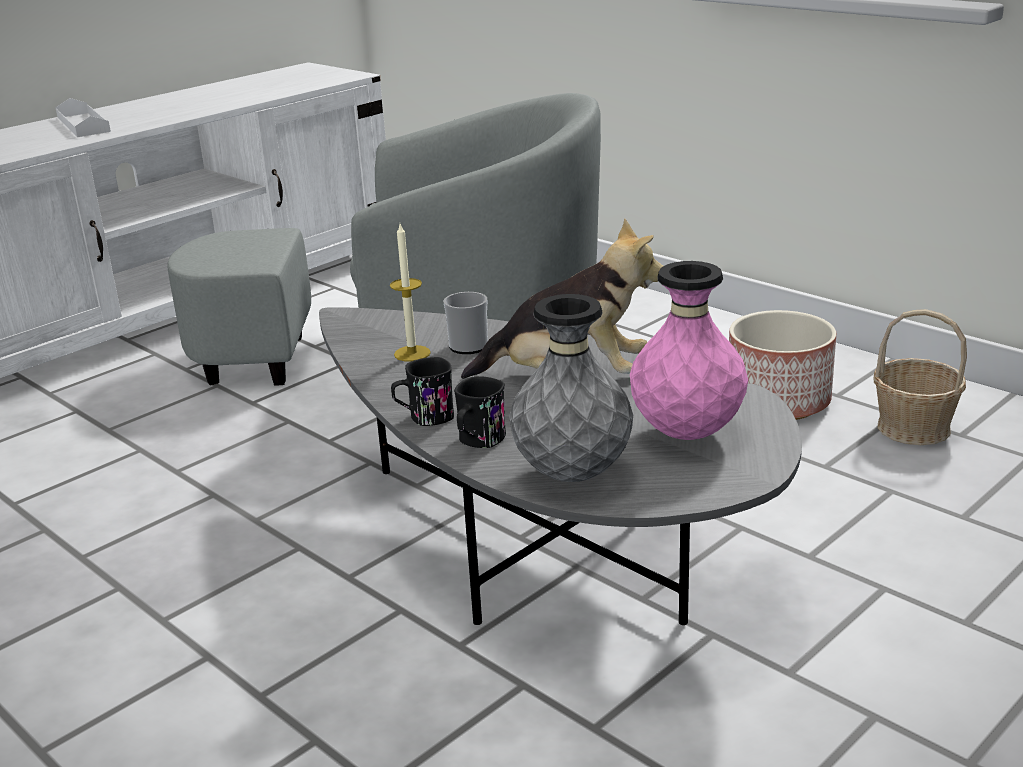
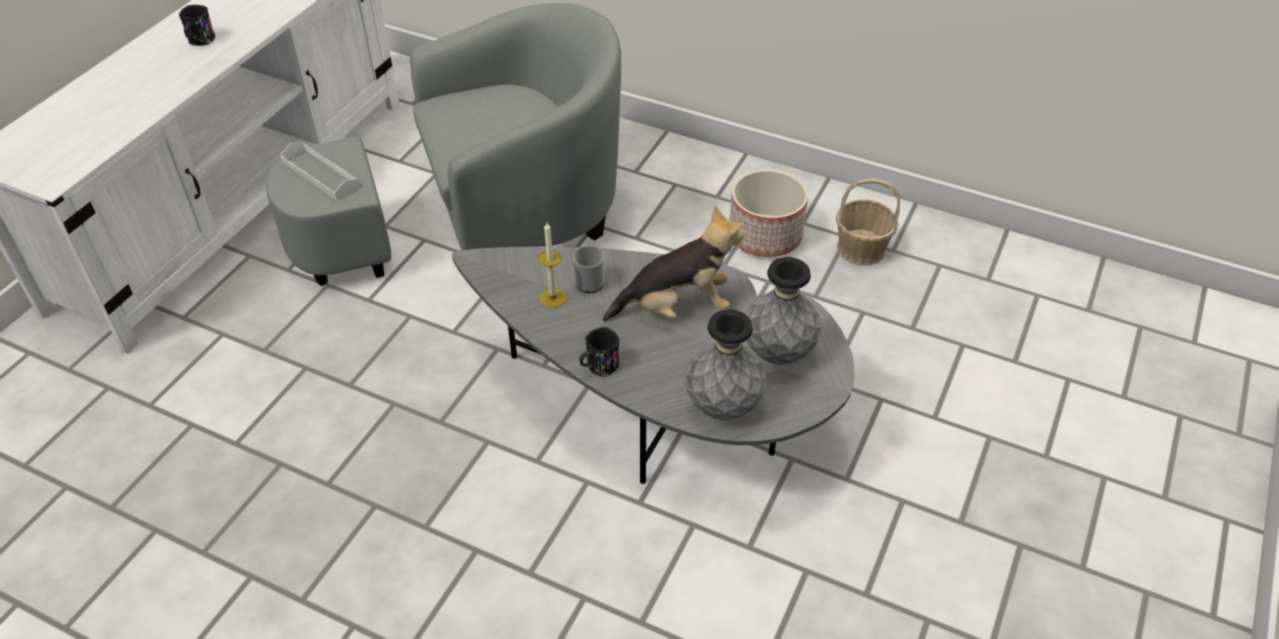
camera: 20 degrees left, 20 degrees up
white tray [55,98,111,137] -> white tray moved to [280,142,360,200]
black mug [454,376,506,448] -> black mug moved to [179,5,215,46]
pink vase [630,261,748,440] -> grey vase [746,257,821,365]

